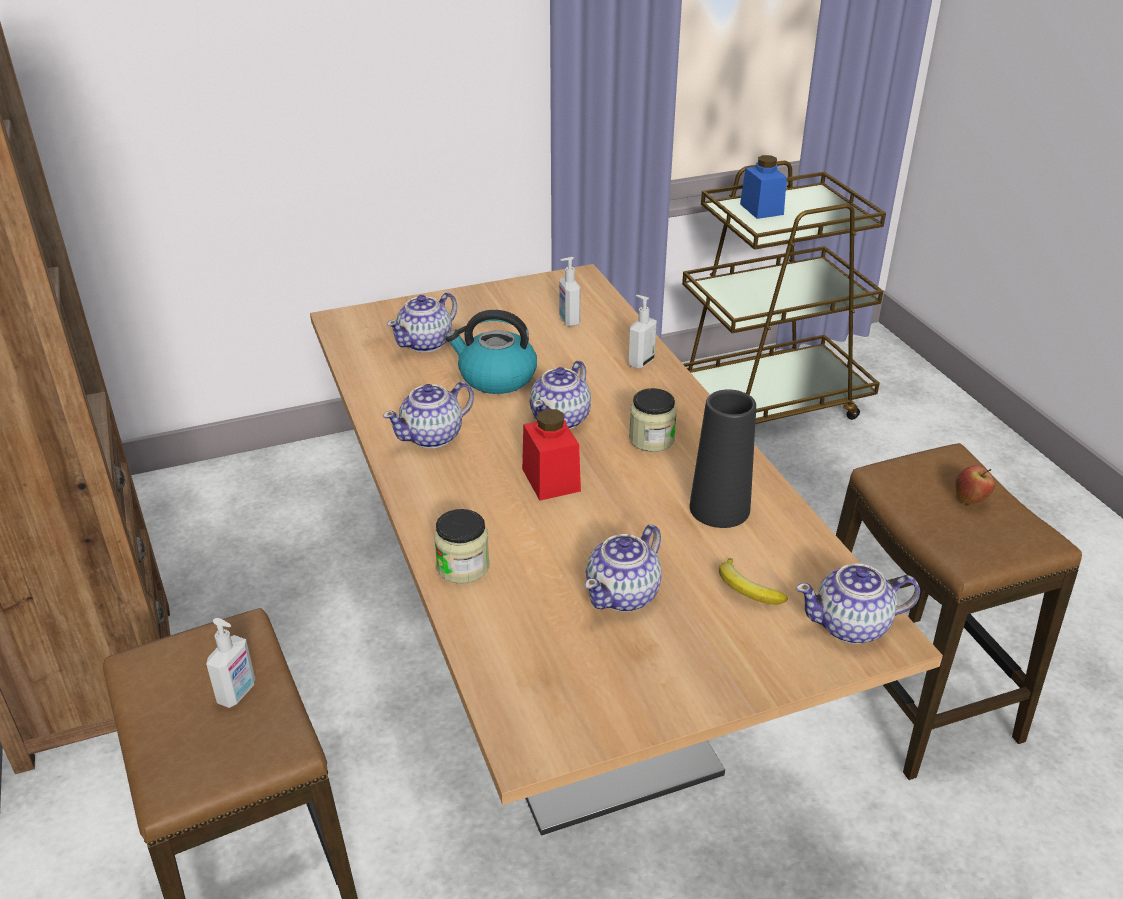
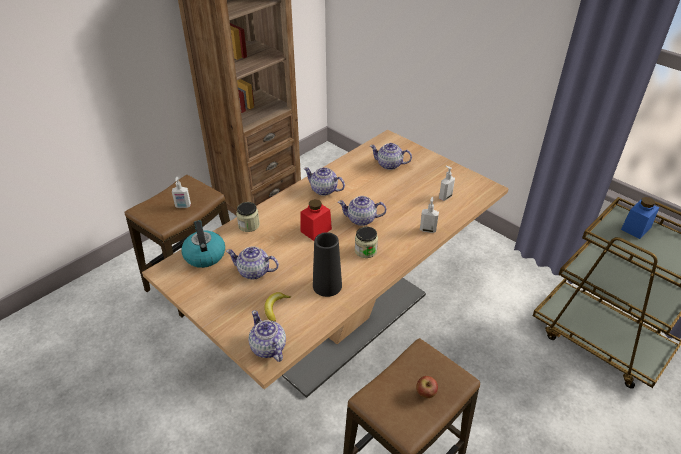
camera: 65 degrees right, 5 degrees up
kettle [445,310,537,394] -> kettle moved to [181,220,225,268]

